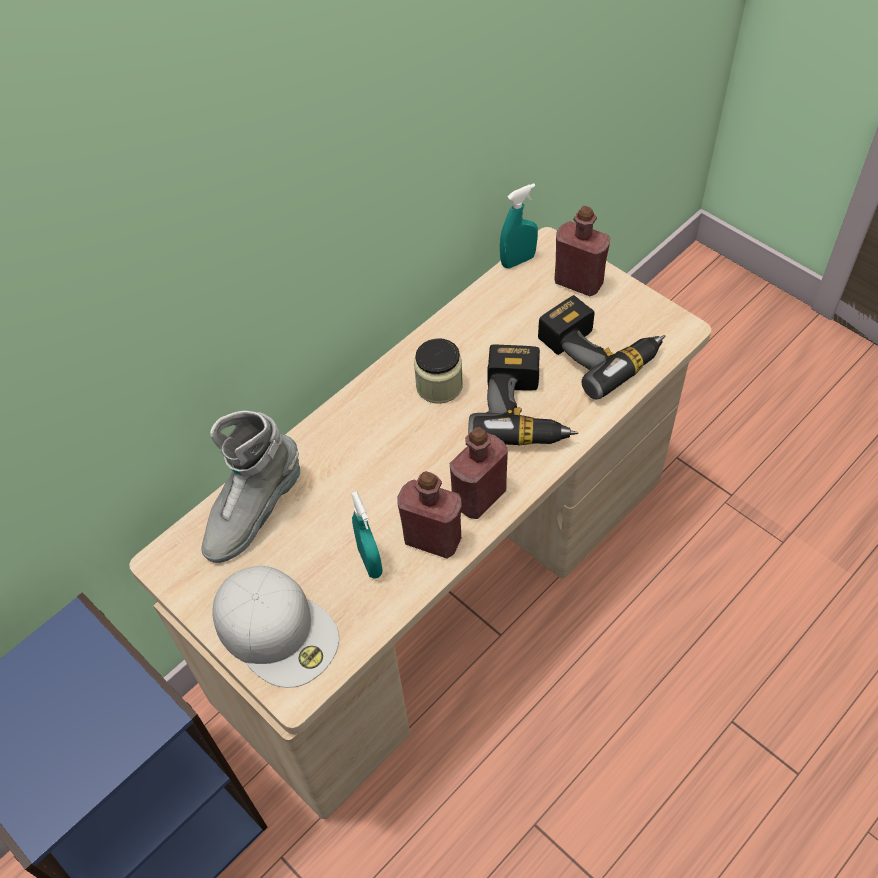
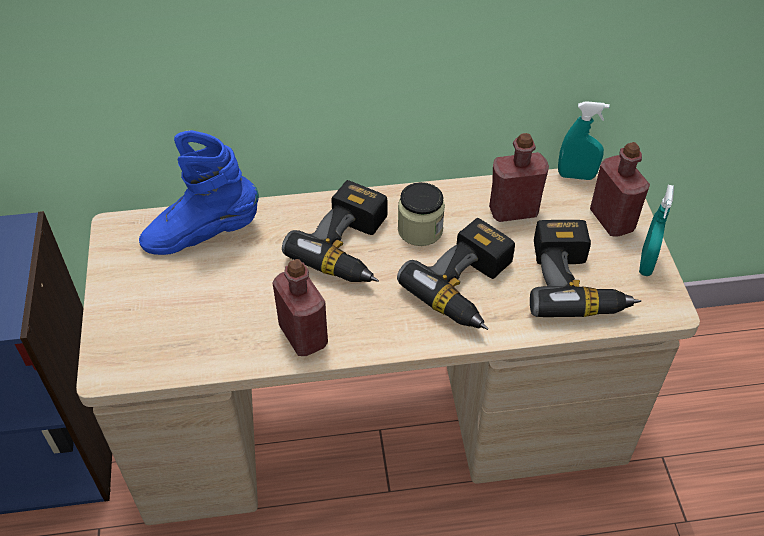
camera: 35 degrees right, 5 degrees down
grey boot [201,411,300,563] -> blue boot [139,130,259,255]
white cap [212,566,339,688] -> none
turquoise spray bottle [351,491,383,579] -> turquoise spray bottle moved to [639,185,674,276]
red bottle [450,427,508,519] -> red bottle moved to [489,133,549,222]
none -> power drill [282,180,388,282]

